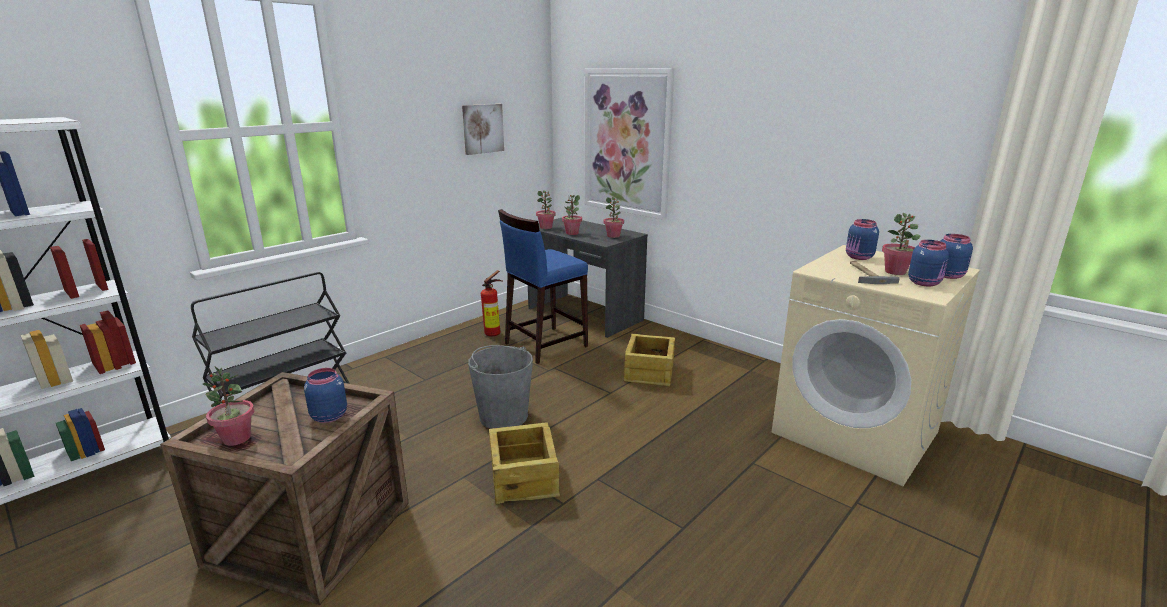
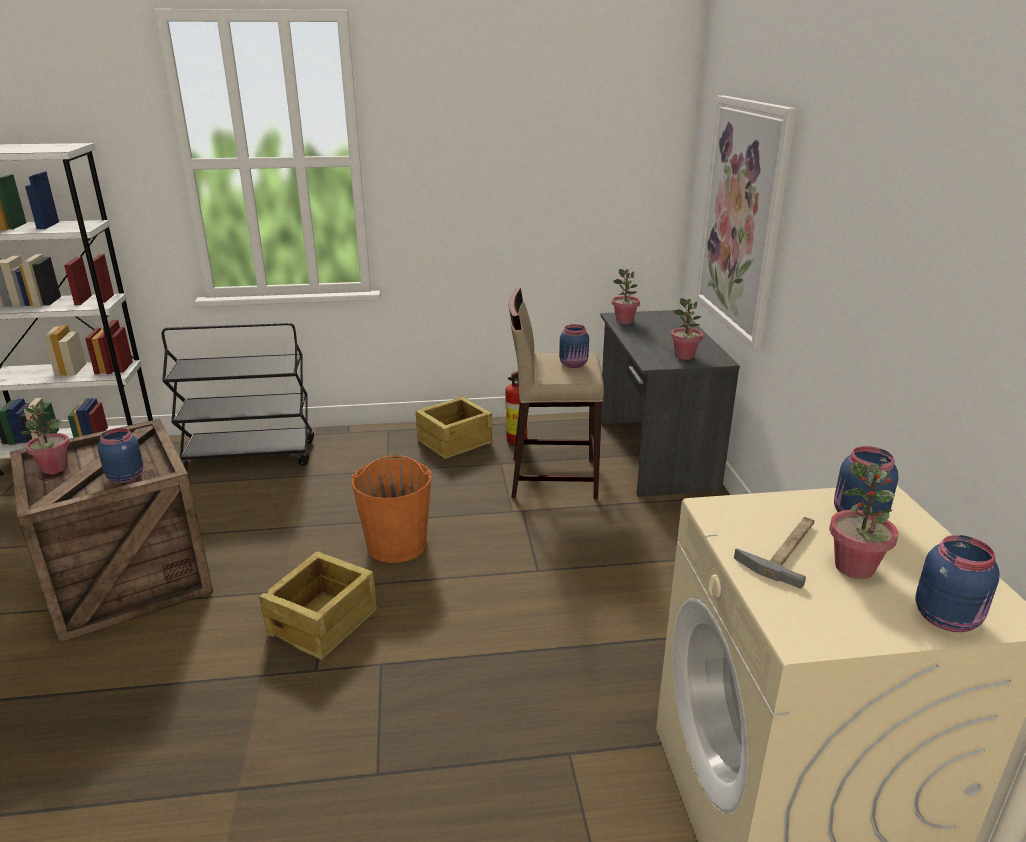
camera: 40 degrees right, 5 degrees up
picture [462,104,504,155] -> none
grey bucket [468,345,533,429] -> orange bucket [351,455,432,563]
blue stool [498,209,588,364] -> beige stool [509,288,604,499]
potted plant [562,195,582,235] -> none
crate [624,334,675,386] -> crate moved to [416,397,492,459]
blue jar [908,240,949,287] -> blue jar moved to [559,324,589,368]

